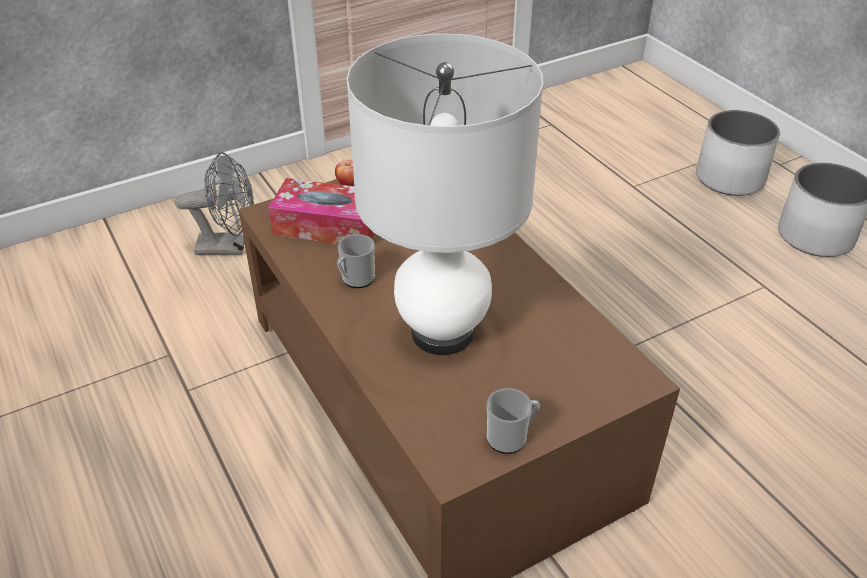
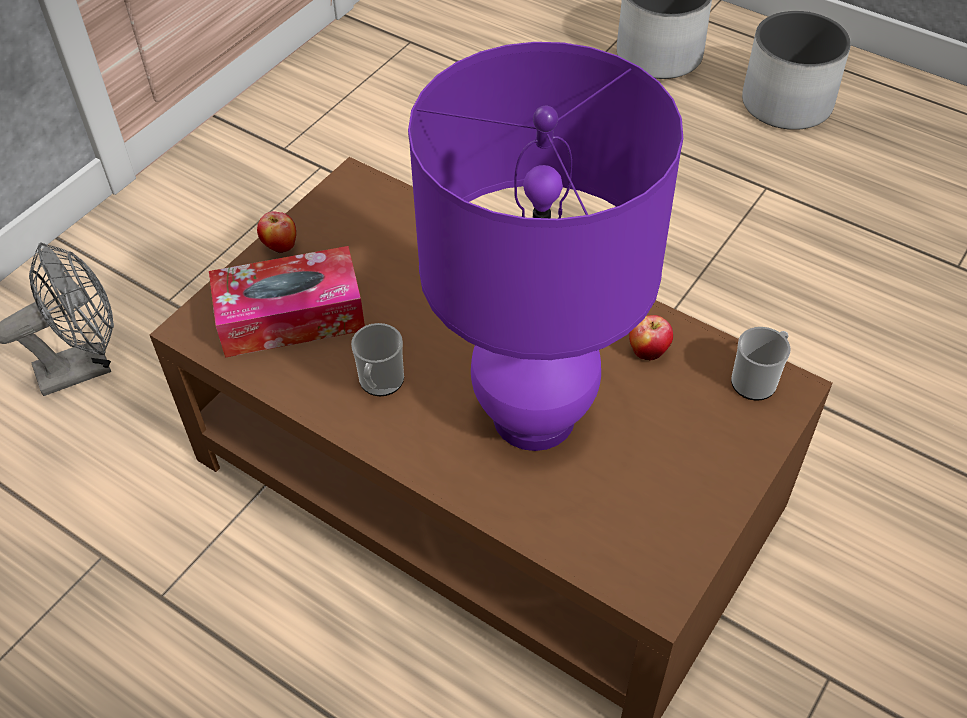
camera: 25 degrees left, 10 degrees up
white table lamp [347,33,543,355] -> purple table lamp [408,42,683,451]
mug [487,388,540,454] -> mug moved to [731,327,791,401]
none -> apple [629,315,673,360]

